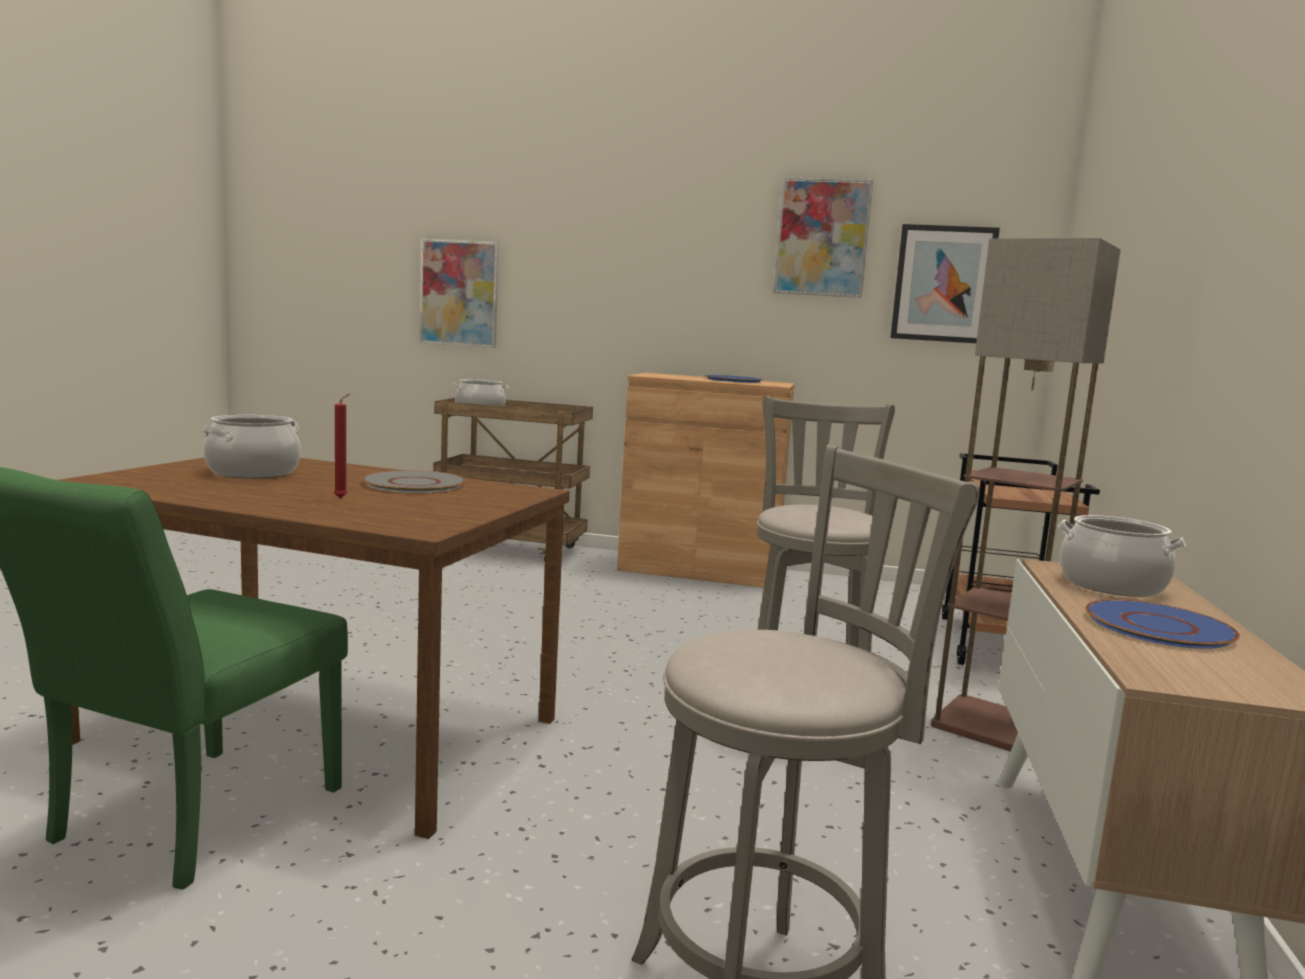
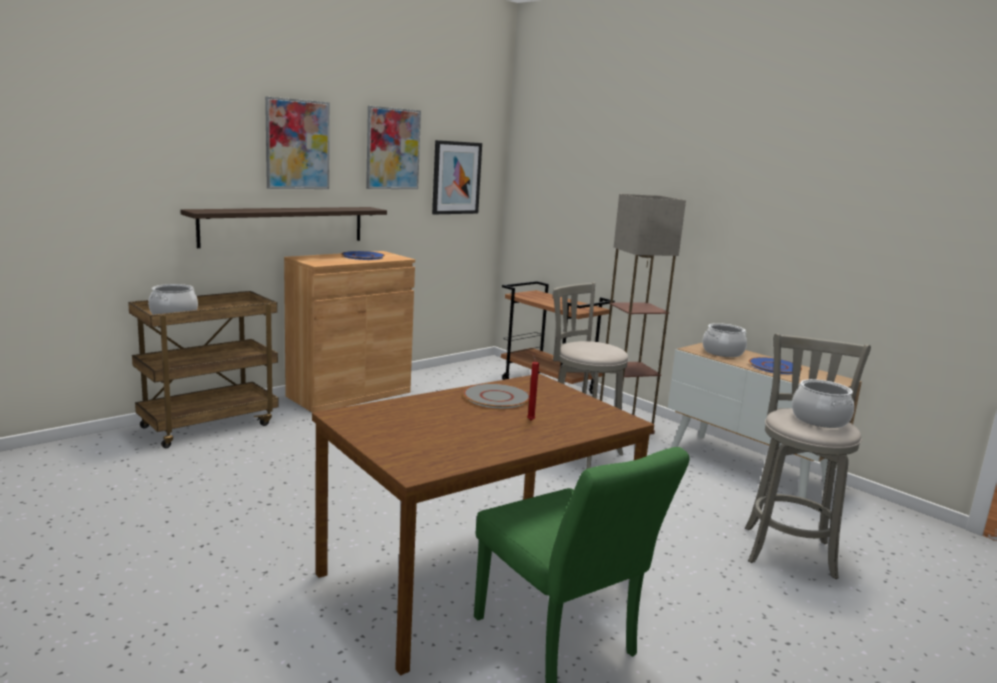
camera: 55 degrees left, 5 degrees up
cooking pot [203,415,301,478] -> cooking pot moved to [792,379,854,428]
picture [420,238,499,348] -> picture moved to [265,97,330,189]
none -> shelf [180,207,387,248]

